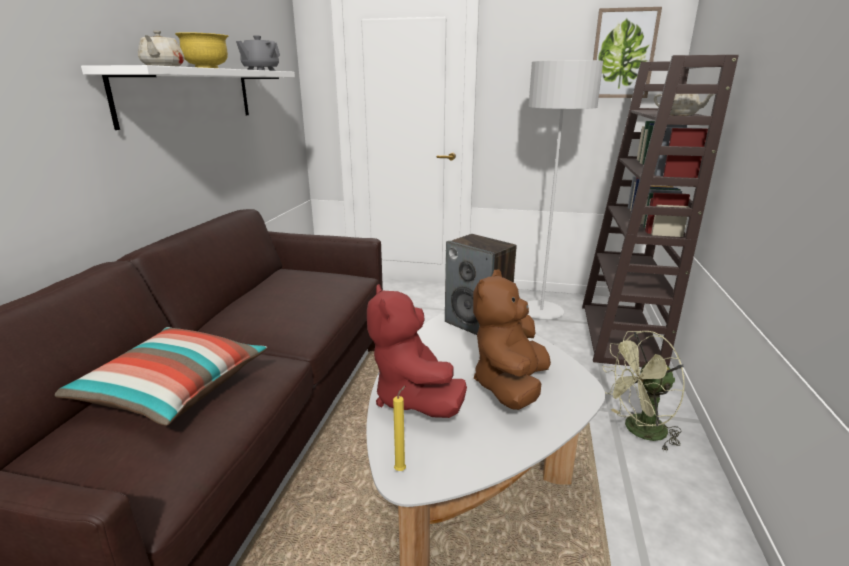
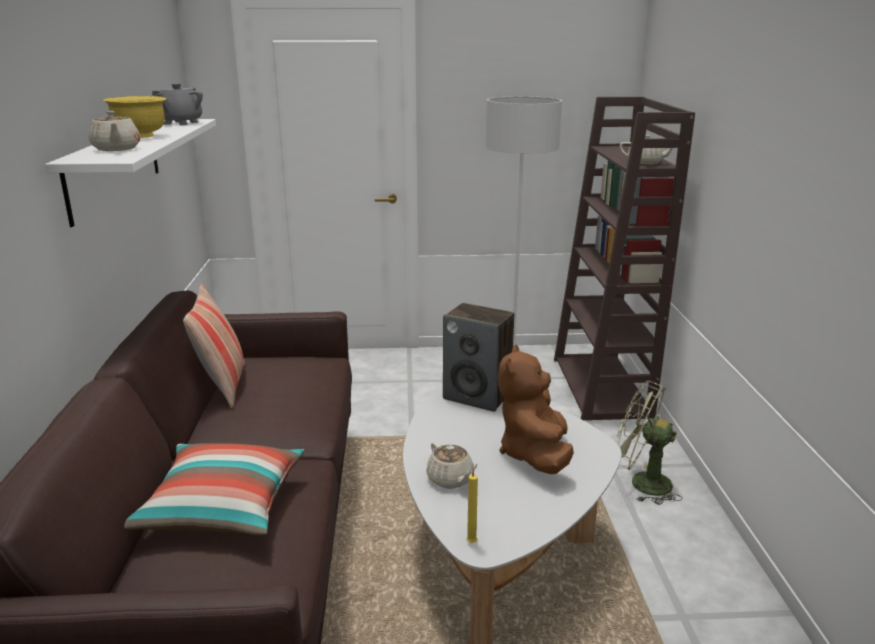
camera: 15 degrees left, 0 degrees up
red plush toy [367,284,467,418] -> beige teapot [426,442,474,488]
picture [593,7,662,98] -> none
green fan [602,331,685,452] -> green fan turned 60 degrees clockwise [615,381,682,505]
none -> pillow [183,283,245,408]

